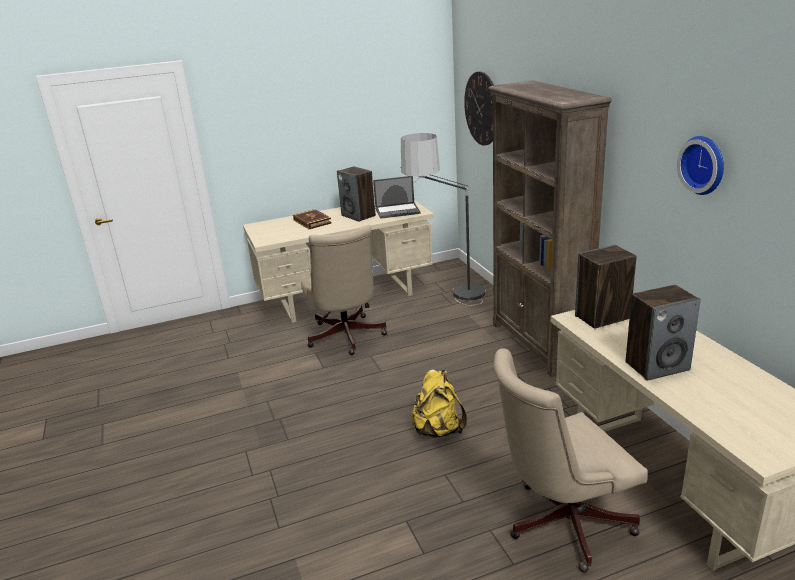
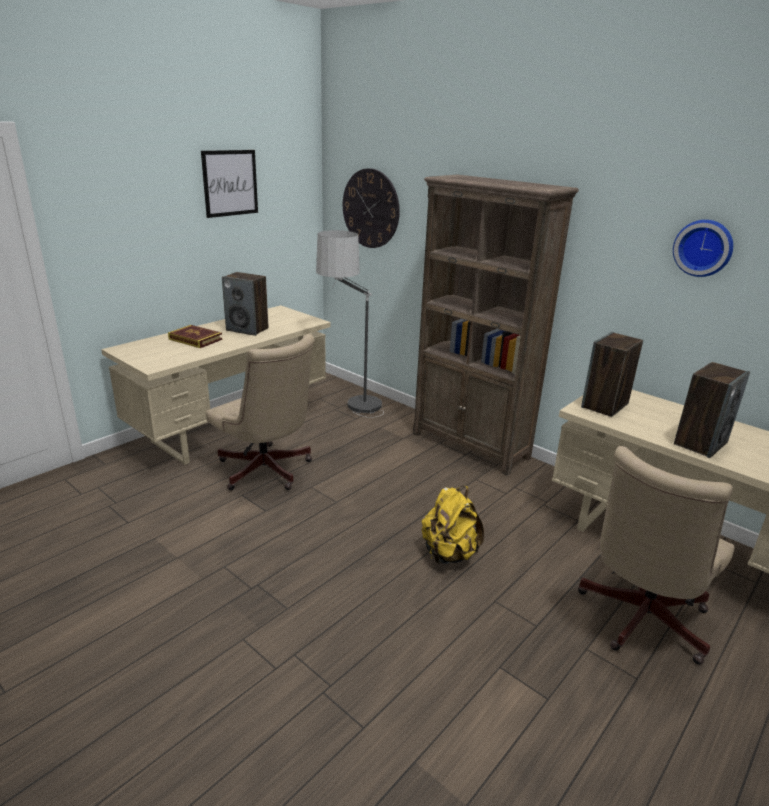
camera: 30 degrees left, 0 degrees up
laptop [373,176,421,219] -> none
none -> picture [201,150,258,218]

